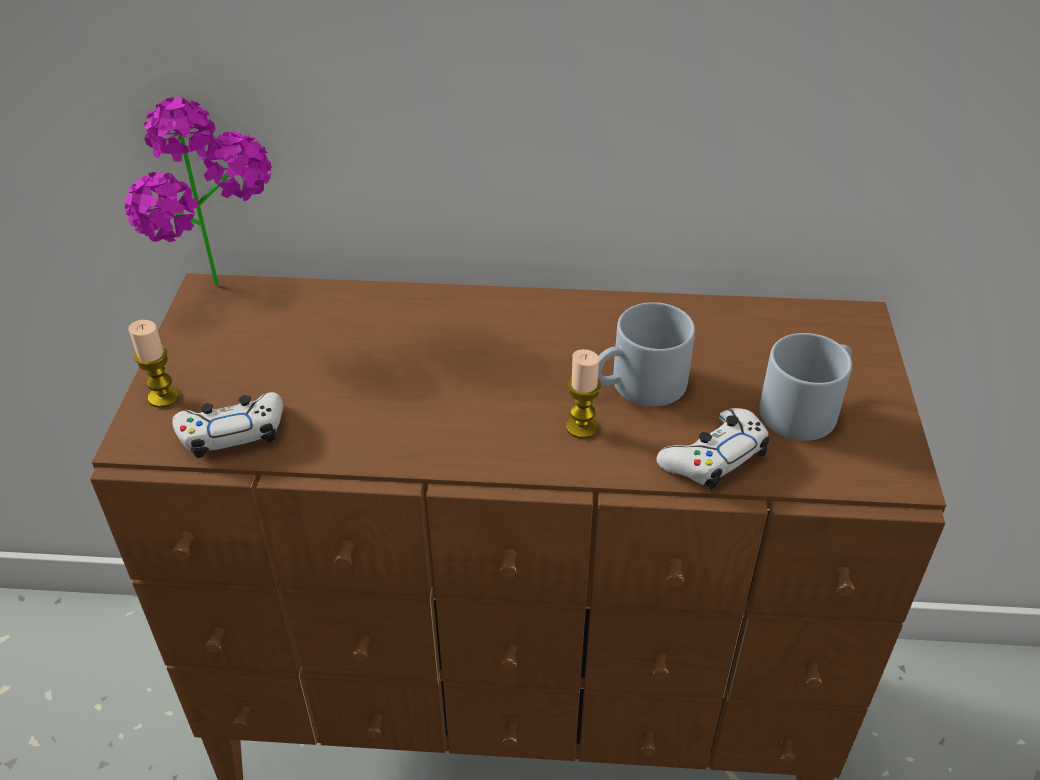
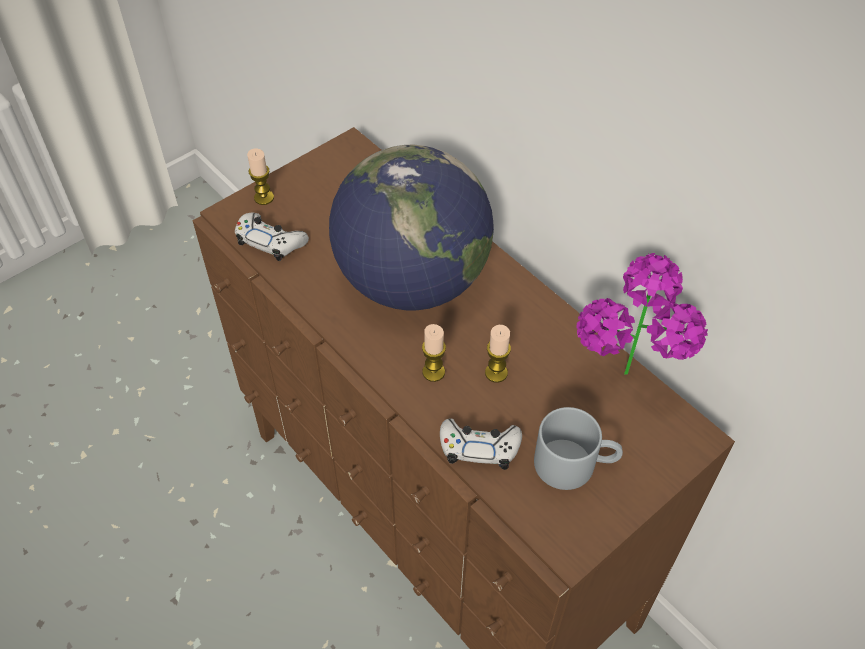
camera: 45 degrees right, 10 degrees up
potted plant [125,97,272,286] -> potted plant moved to [576,253,708,375]
grey mug [598,302,695,407] -> candle [485,325,511,383]
none -> globe [329,145,494,310]

